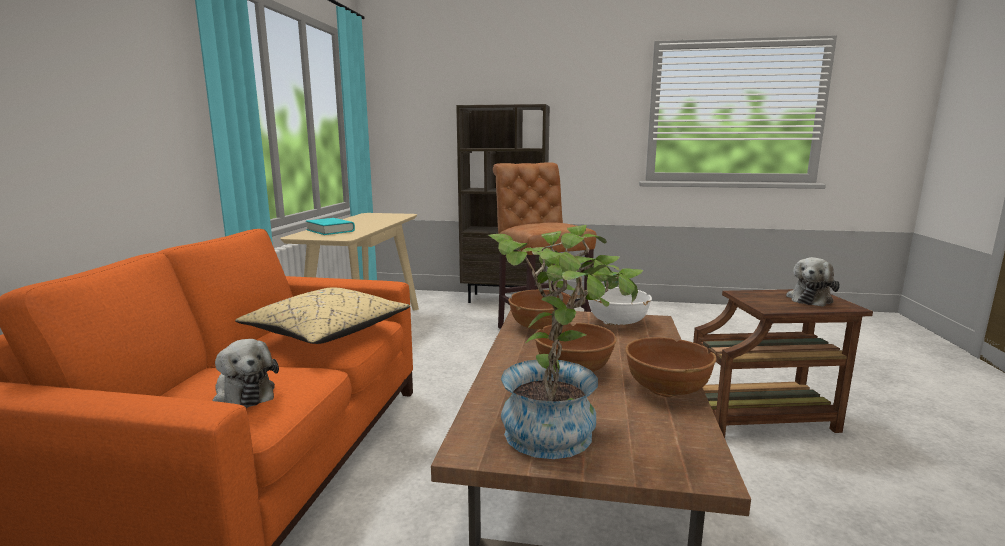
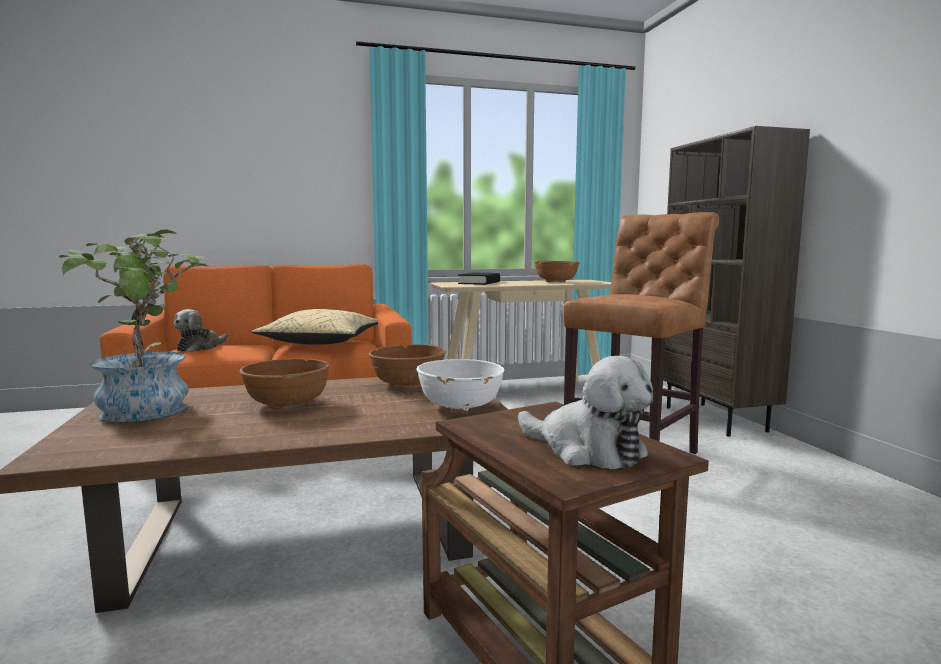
camera: 65 degrees right, 5 degrees down
turquoise book [306,218,355,235] -> black book [458,272,500,285]
brown bowl [625,337,717,397] -> brown bowl moved to [534,261,580,282]
plush toy [786,257,840,307] -> plush toy turned 150 degrees counterclockwise [518,356,653,469]

